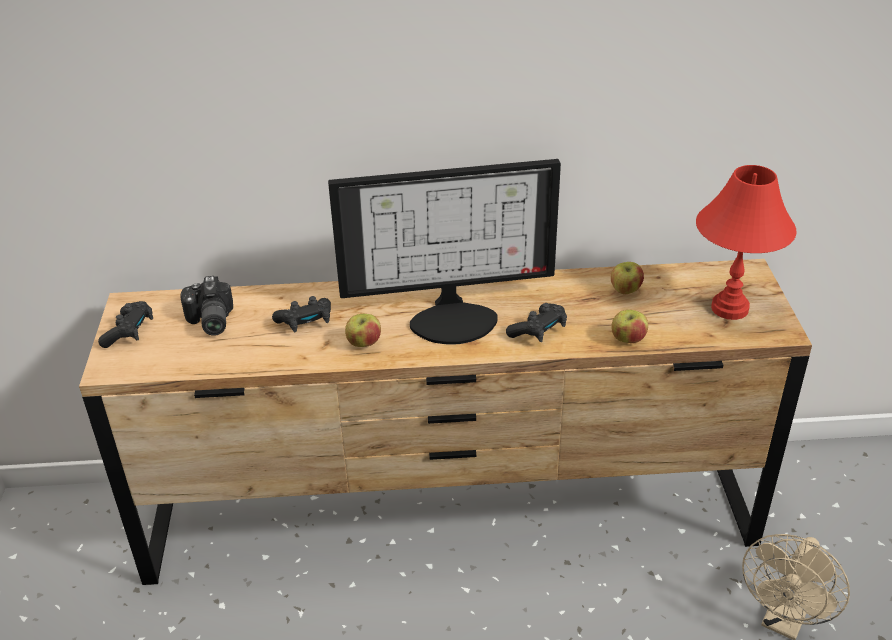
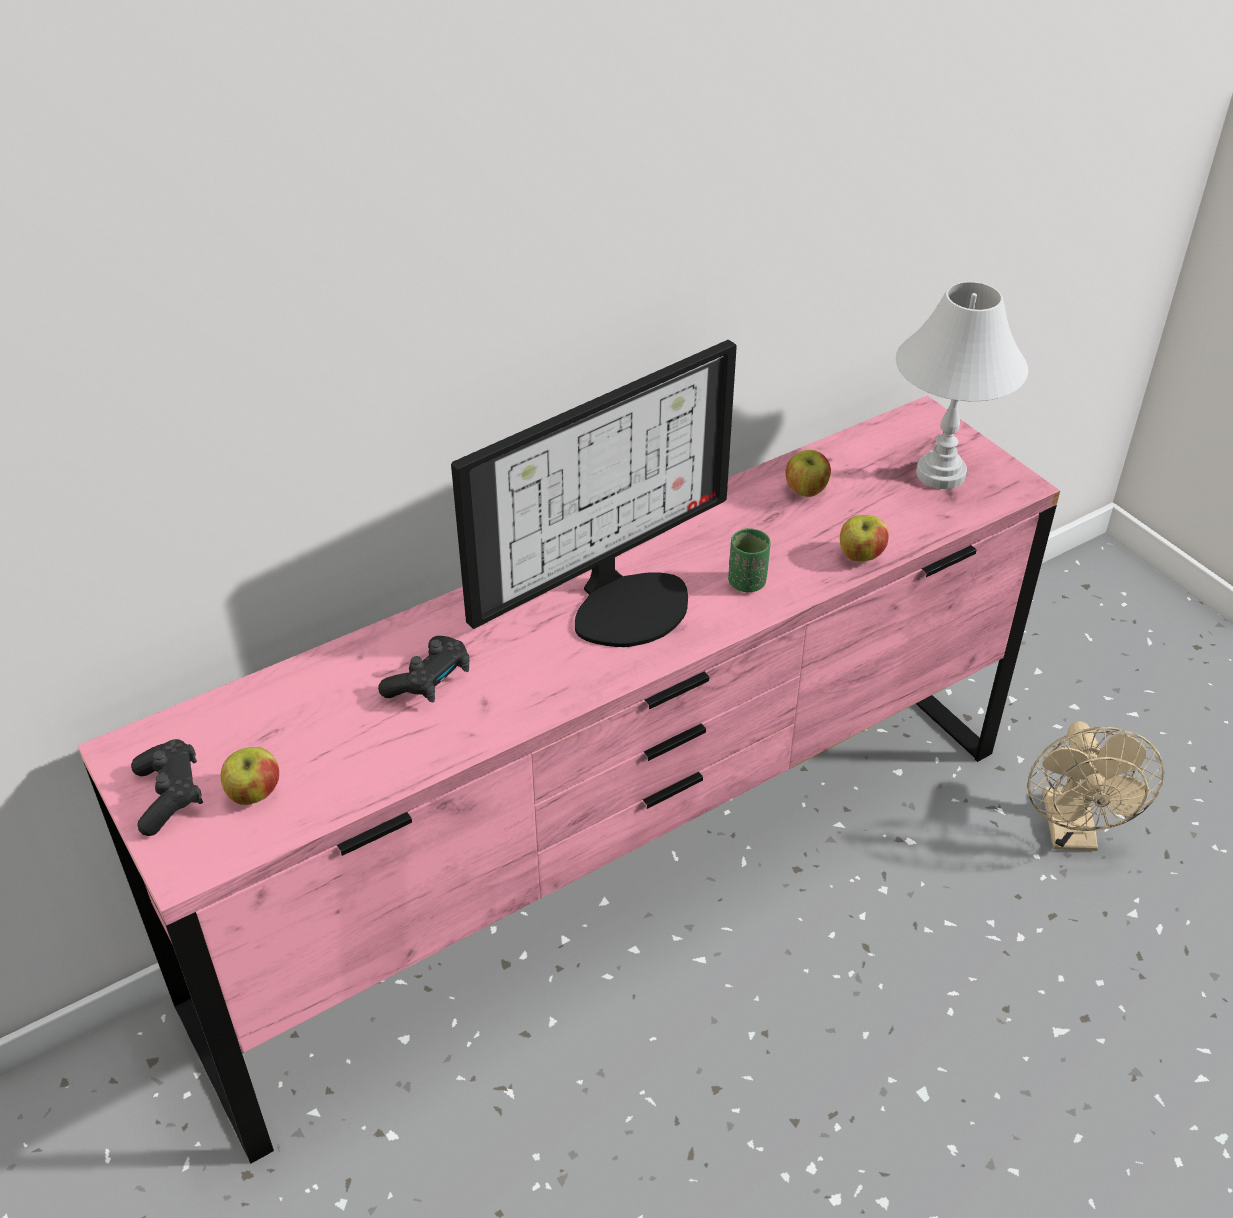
camera: 30 degrees left, 5 degrees up
brown dresser [79,259,812,585] -> pink dresser [78,395,1060,1164]
camera [181,276,233,336] -> none
apple [345,314,381,347] -> apple moved to [221,747,279,805]
black game controller [506,303,567,342] -> green cup [728,528,771,592]
red table lamp [696,165,797,320] -> white table lamp [896,282,1028,489]

